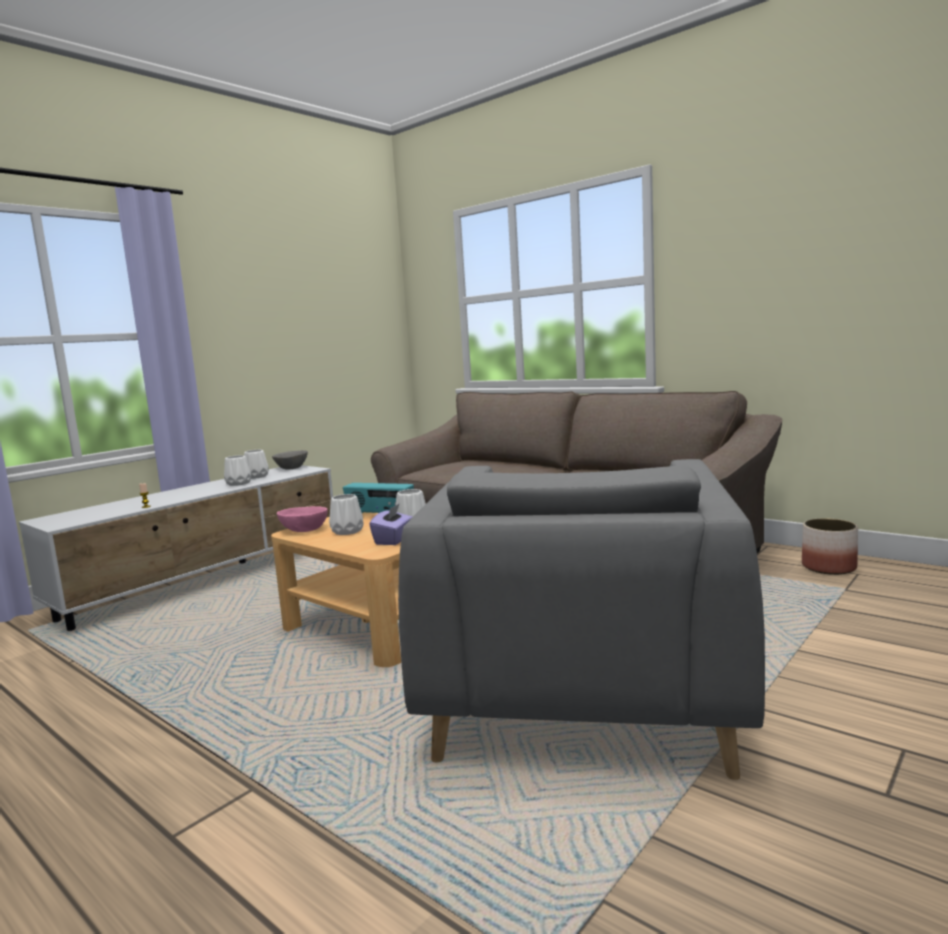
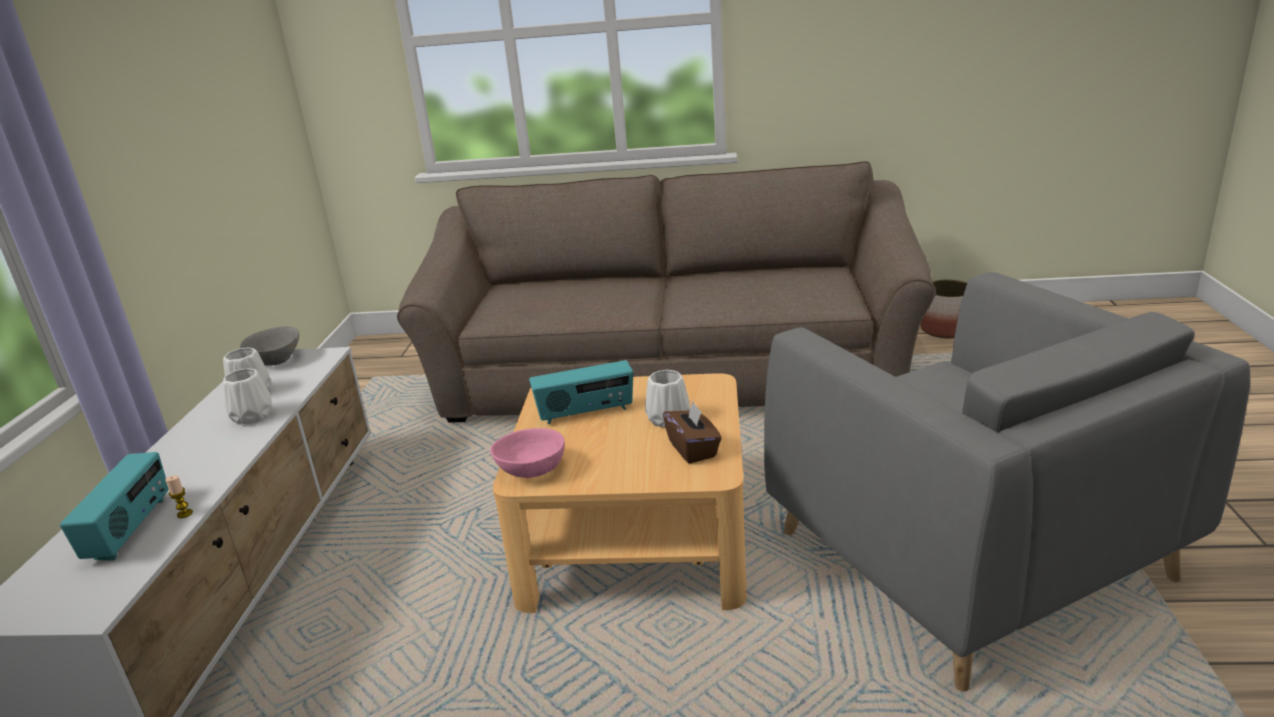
camera: 35 degrees left, 15 degrees up
white vase [329,494,364,535] -> none
purple tissue box [369,503,412,545] -> brown tissue box [663,400,722,464]
none -> radio [60,452,169,561]

